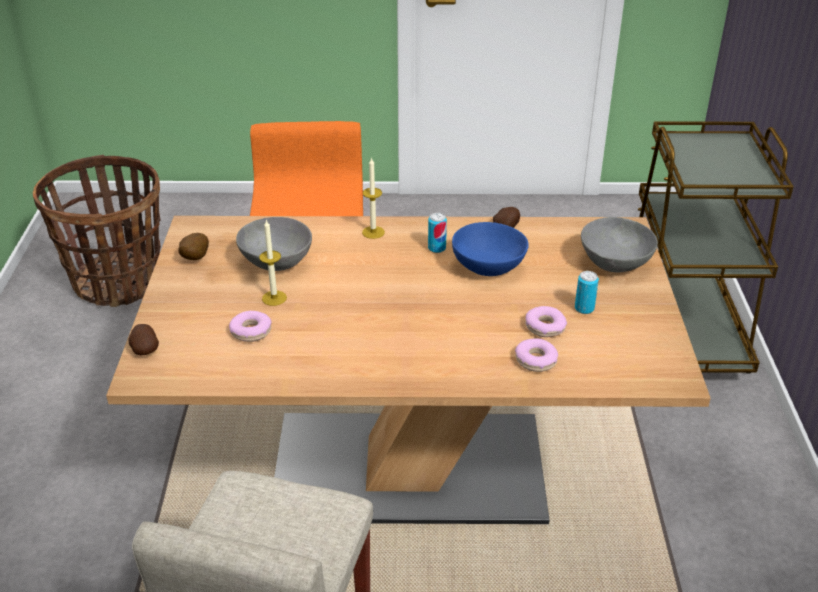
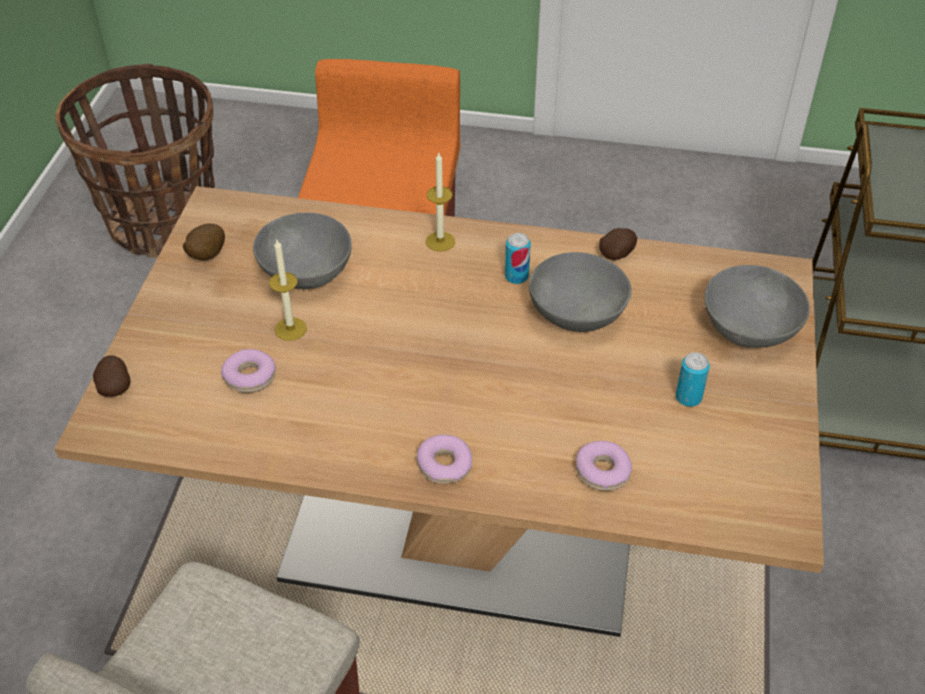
camera: 10 degrees right, 10 degrees up
blue bowl [452,222,529,276] -> grey bowl [529,252,632,332]
donut [525,306,567,337] -> donut moved to [417,434,472,484]

